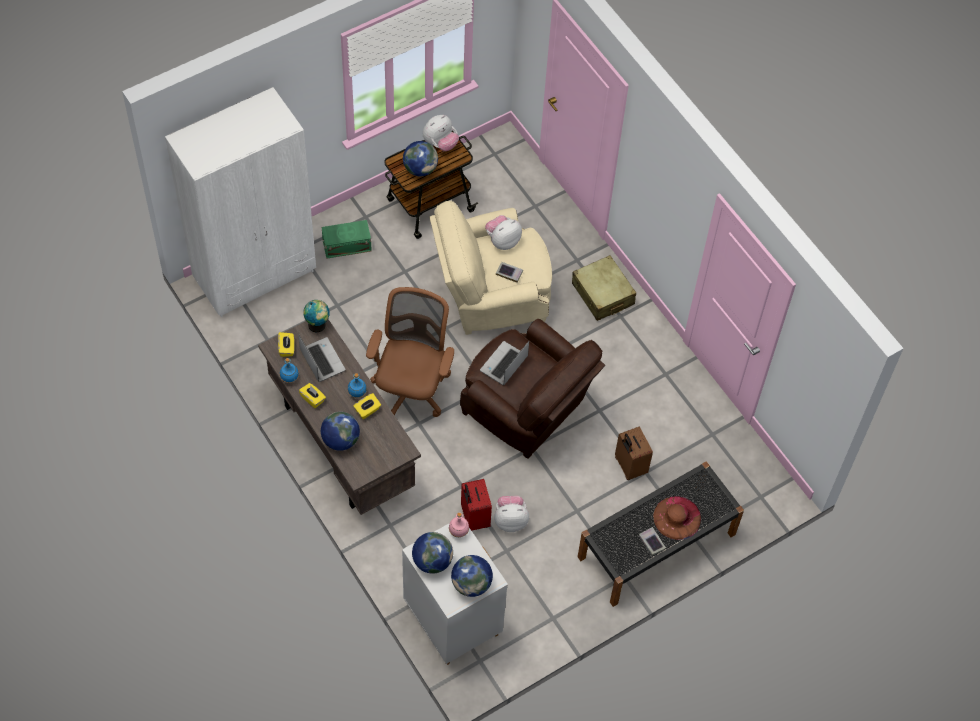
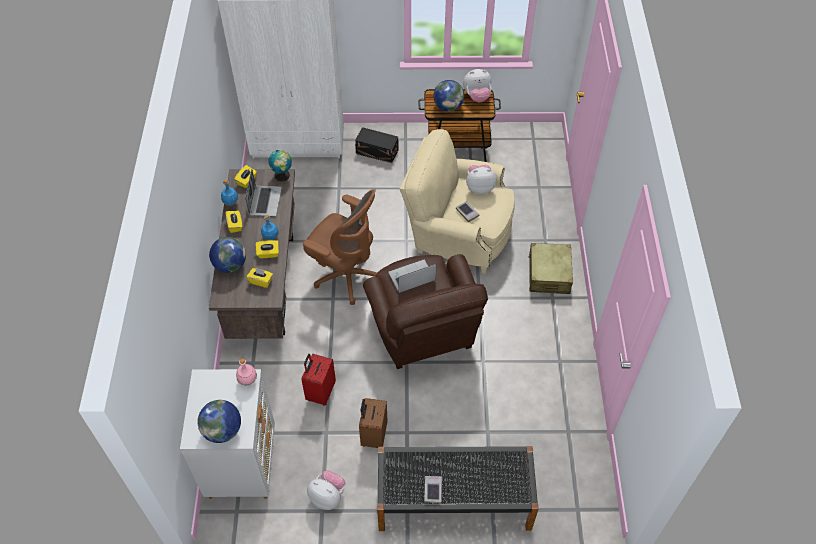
camera: 35 degrees right, 5 degrees down
green storage box [322,220,372,259] -> black storage box [355,127,399,163]
brown office chair [366,287,454,417] -> brown office chair turned 75 degrees clockwise [303,189,377,305]
globe [412,532,453,574] -> none
plush toy [494,496,529,532] -> plush toy moved to [307,470,345,510]
brown suitcase [615,427,653,480] -> brown suitcase moved to [359,398,388,448]
brown hat [653,496,701,540] -> none
none -> yellow tissue box [247,268,273,288]

